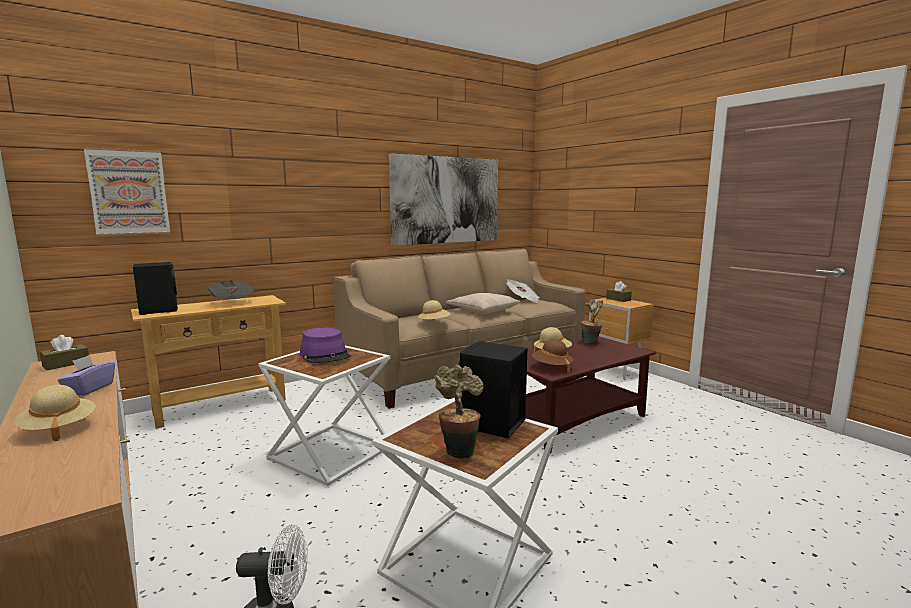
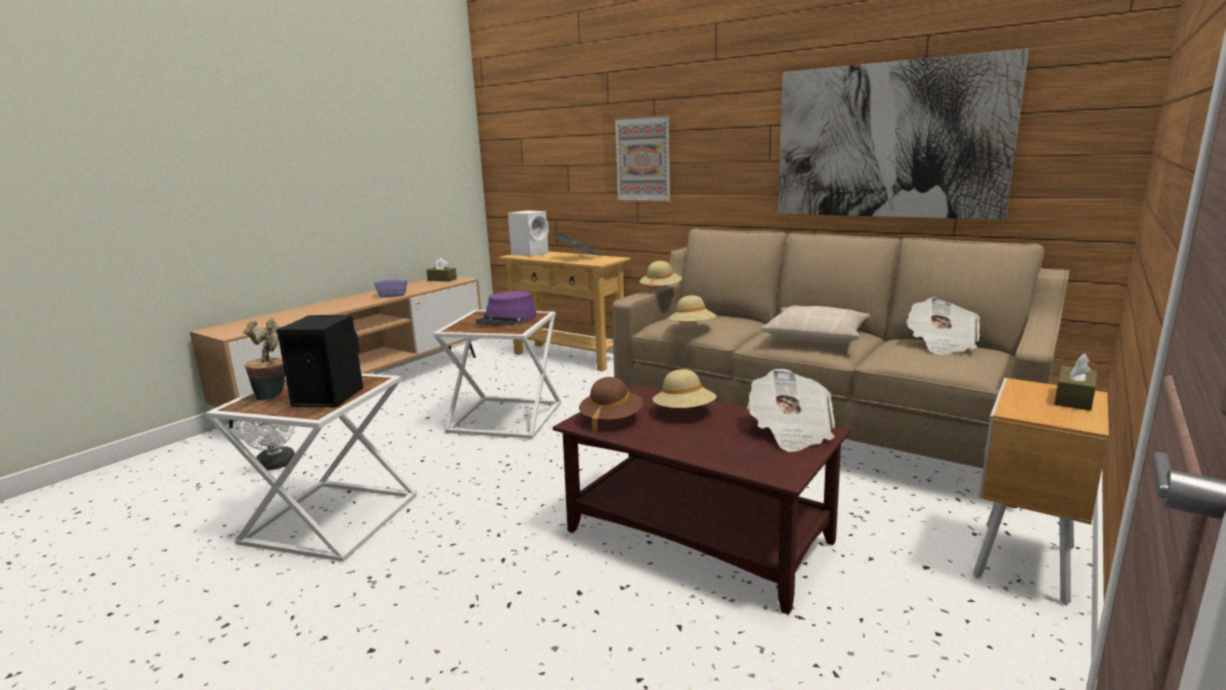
camera: 70 degrees right, 5 degrees up
beige hat [14,385,96,441] -> beige hat moved to [640,261,682,295]
picture [84,147,170,236] -> picture moved to [614,115,671,202]
black speaker [133,262,178,315] -> white speaker [508,210,549,257]
potted plant [581,300,603,343] -> newspaper [747,369,835,452]

